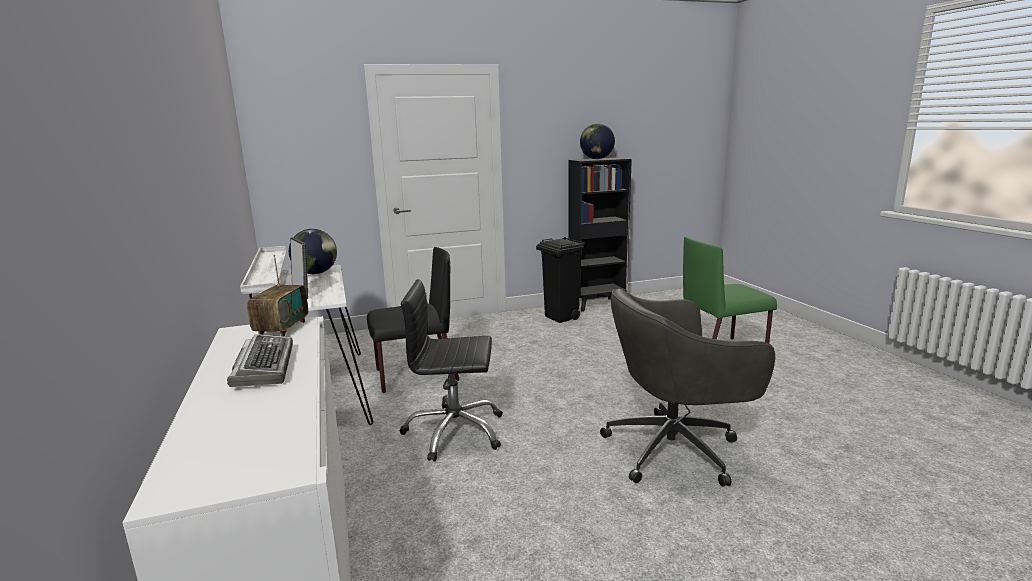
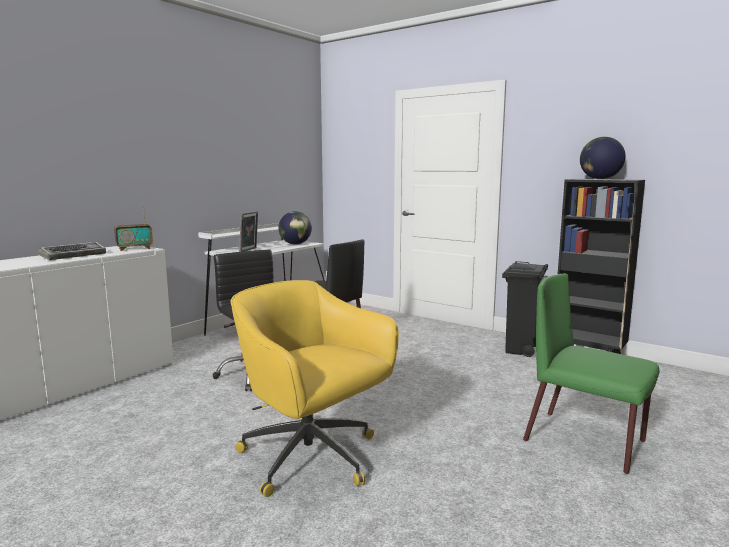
camera: 55 degrees right, 5 degrees down
grey office chair [600,289,775,487] -> yellow office chair [231,280,399,497]

